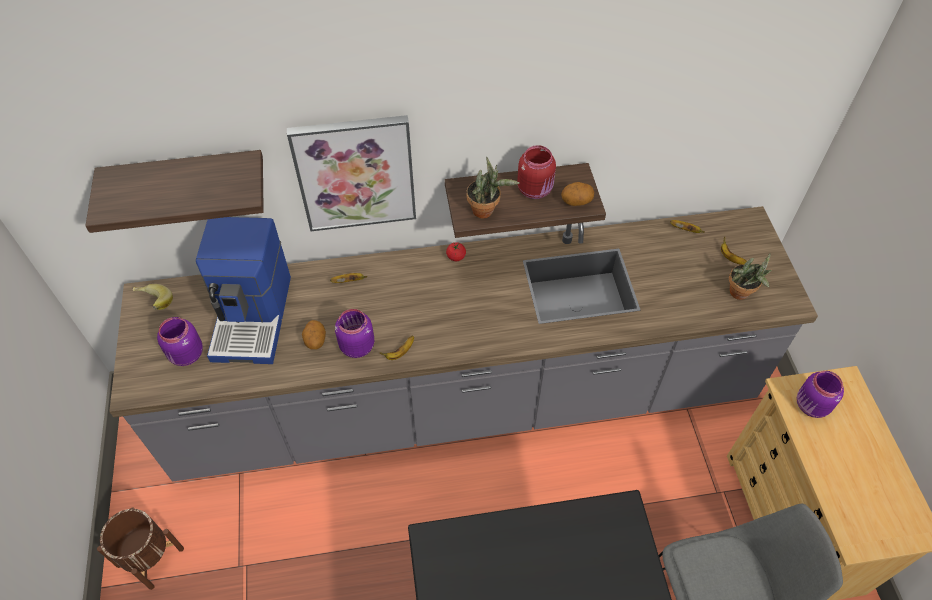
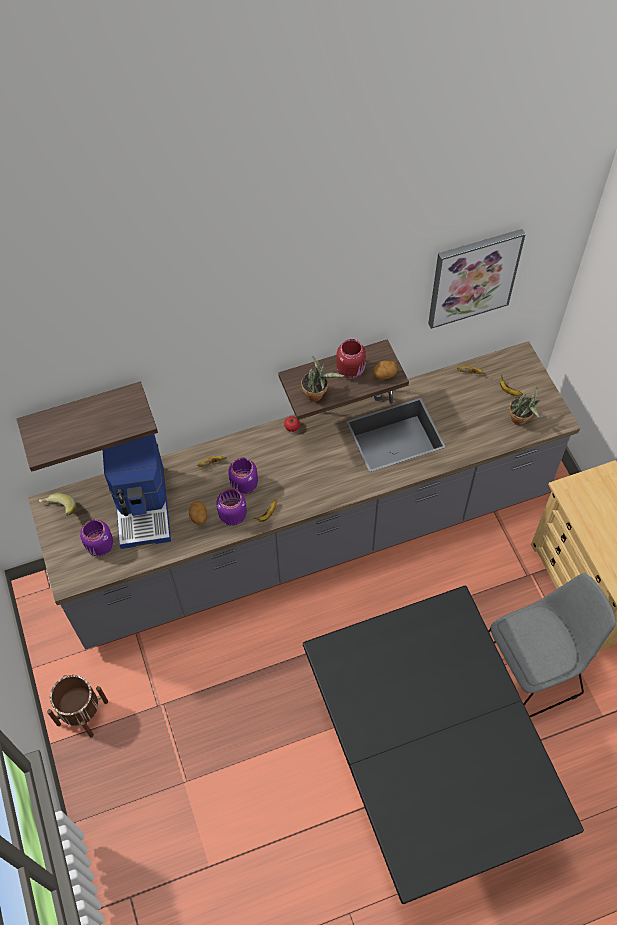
camera: 10 degrees left, 5 degrees up
picture [287,115,416,231] -> picture moved to [428,229,526,329]
purple jar [797,371,844,418] -> purple jar moved to [229,458,258,494]

